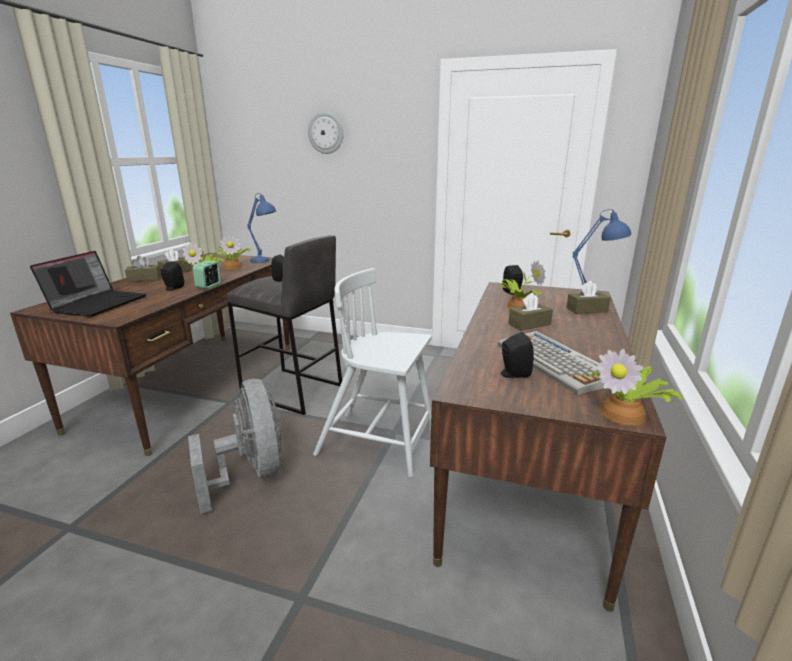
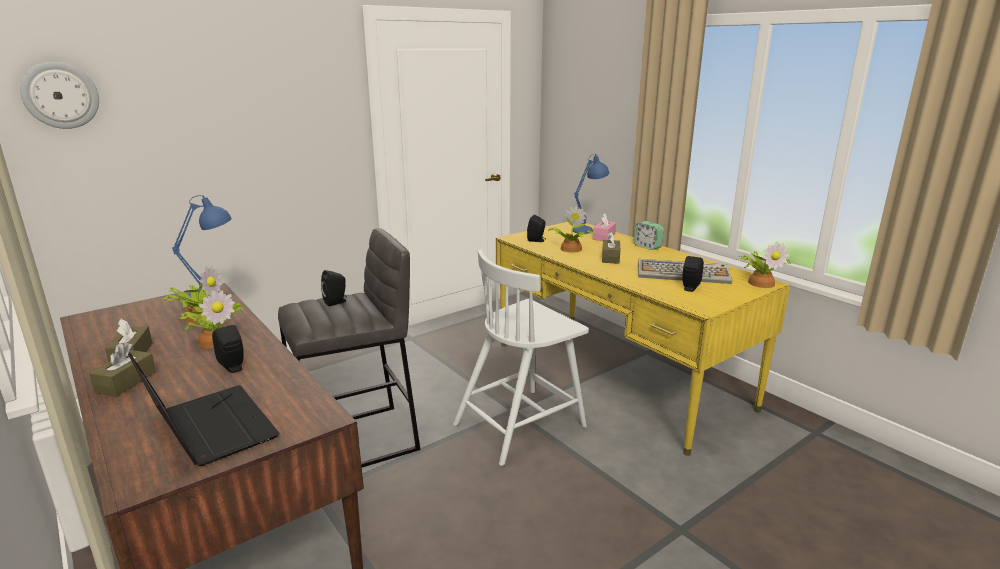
camera: 55 degrees left, 0 degrees up
grey fan [188,379,283,514] -> none
alarm clock [193,261,221,289] -> alarm clock moved to [634,221,664,250]
wall clock [308,112,344,154] -> wall clock moved to [20,62,99,129]
brown desk [430,282,667,612] -> yellow desk [496,222,790,456]
brown tissue box [566,281,610,314] -> pink tissue box [593,213,616,241]

